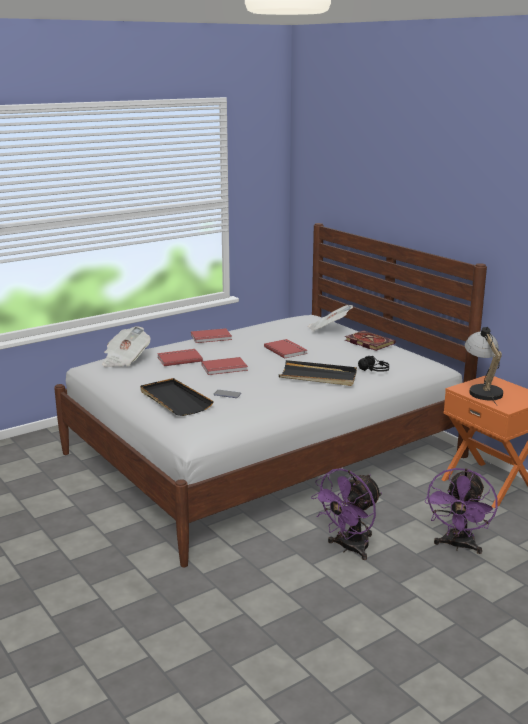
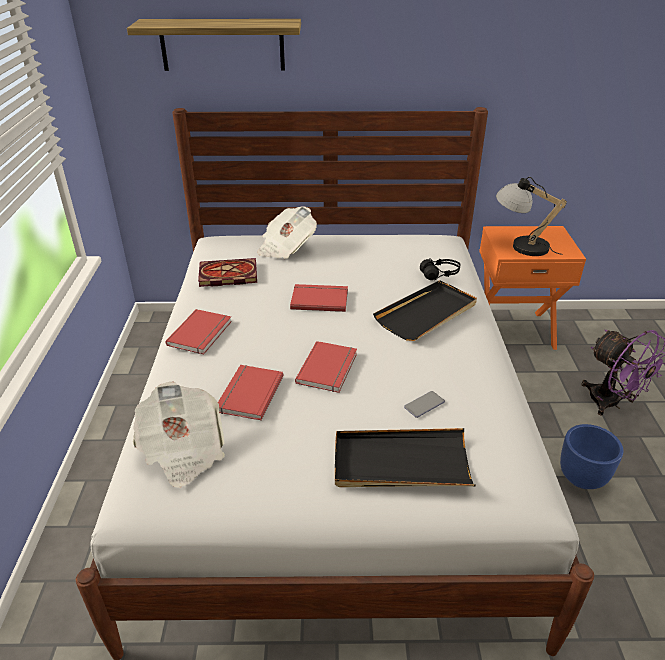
camera: 55 degrees left, 15 degrees up
purple fan [311,468,382,560] -> blue planter [560,424,623,489]
book [345,330,396,351] -> book moved to [198,258,257,287]
none -> shelf [127,19,301,71]

